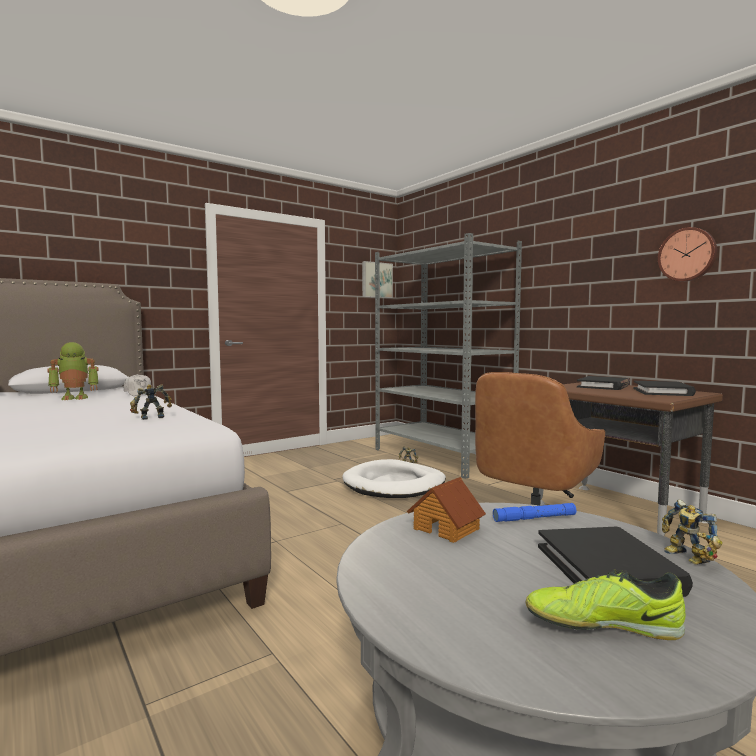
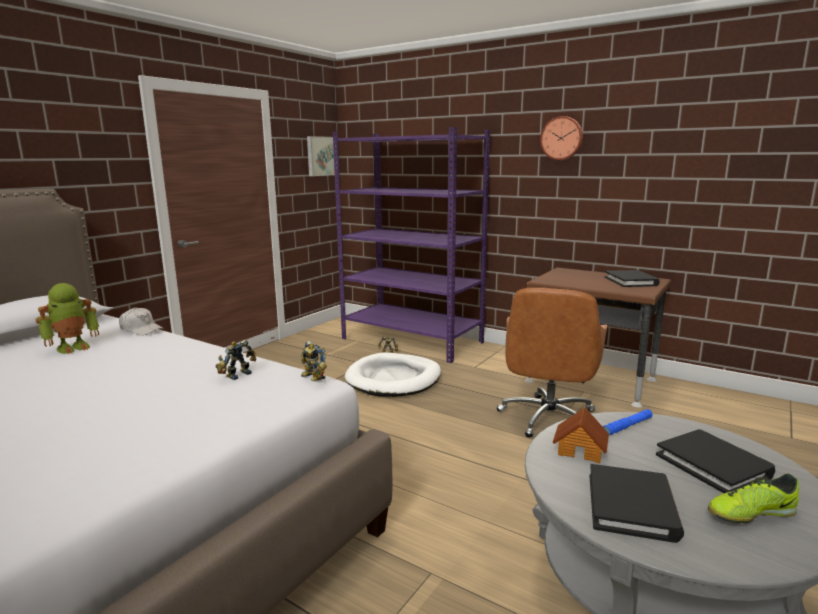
camera: 20 degrees left, 10 degrees up
grey bookcase [375,233,522,479] -> purple bookcase [333,127,490,363]
black book [577,376,630,390] -> black book moved to [590,464,684,543]
wall clock [658,227,717,282] -> wall clock moved to [540,116,583,160]
toy robot [662,499,723,565] -> toy robot moved to [301,340,327,381]

